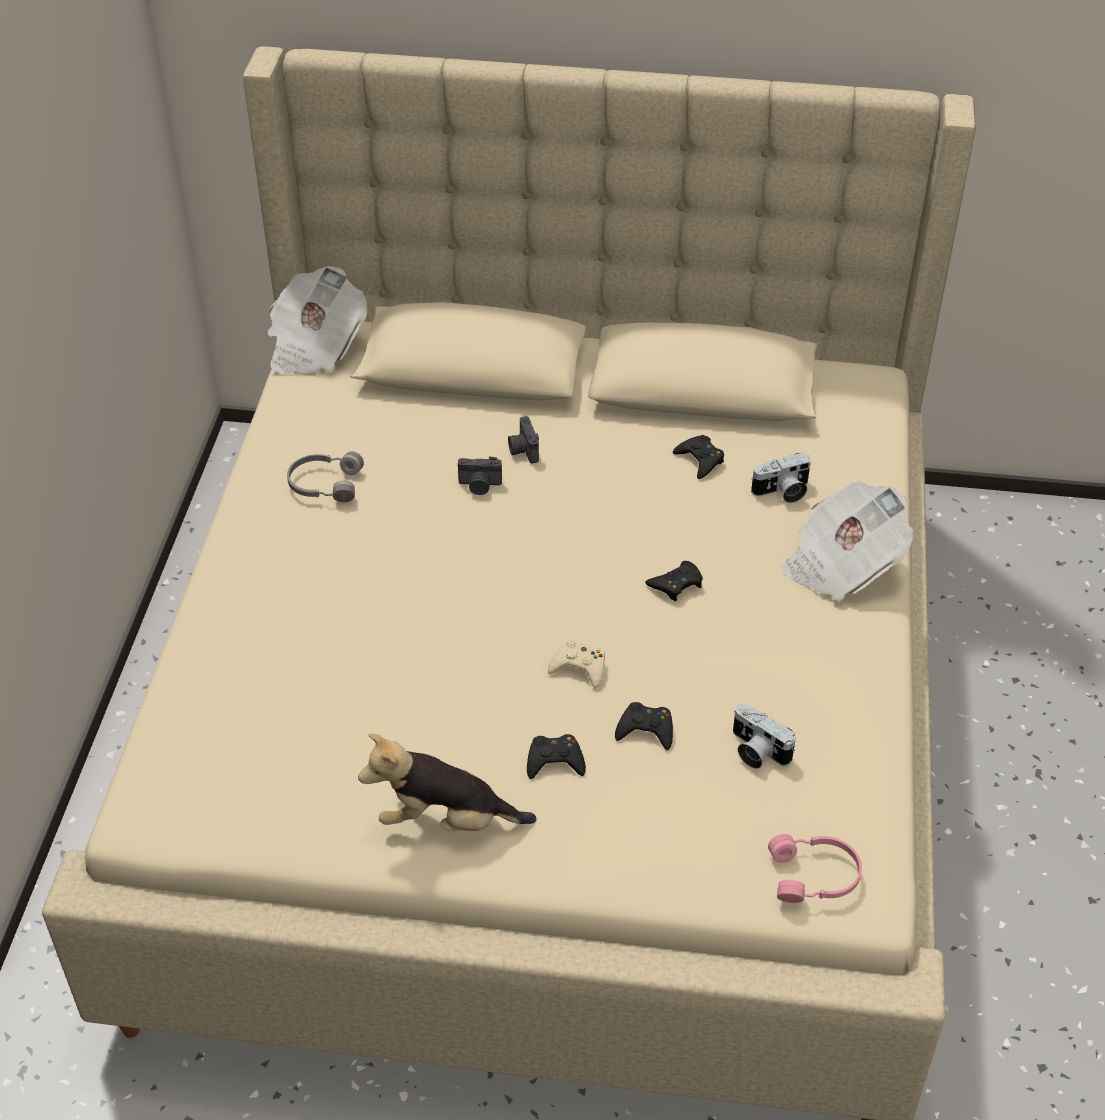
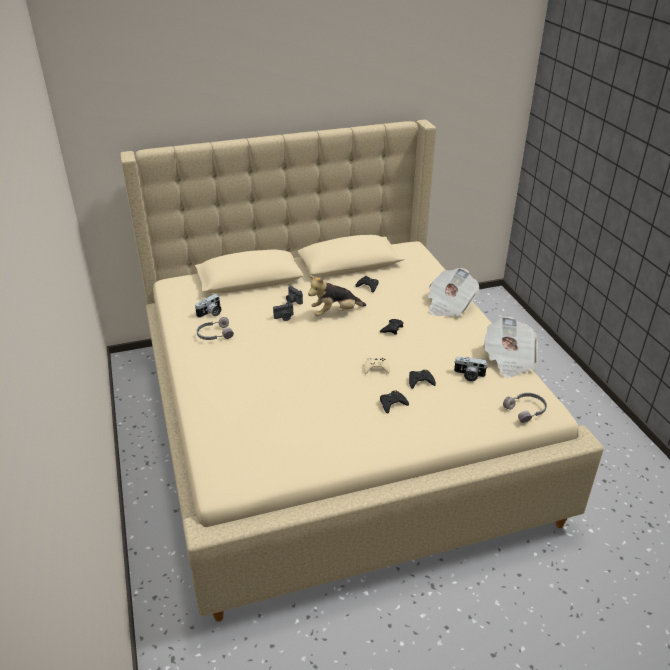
camera: 25 degrees left, 10 degrees down
newspaper [268,266,368,374] -> newspaper moved to [483,316,538,378]
plush toy [358,734,536,831] -> plush toy moved to [308,276,366,316]
camera [751,452,811,503] -> camera moved to [195,294,221,318]
pink headphones [768,834,862,903] -> grey headphones [503,393,547,423]

